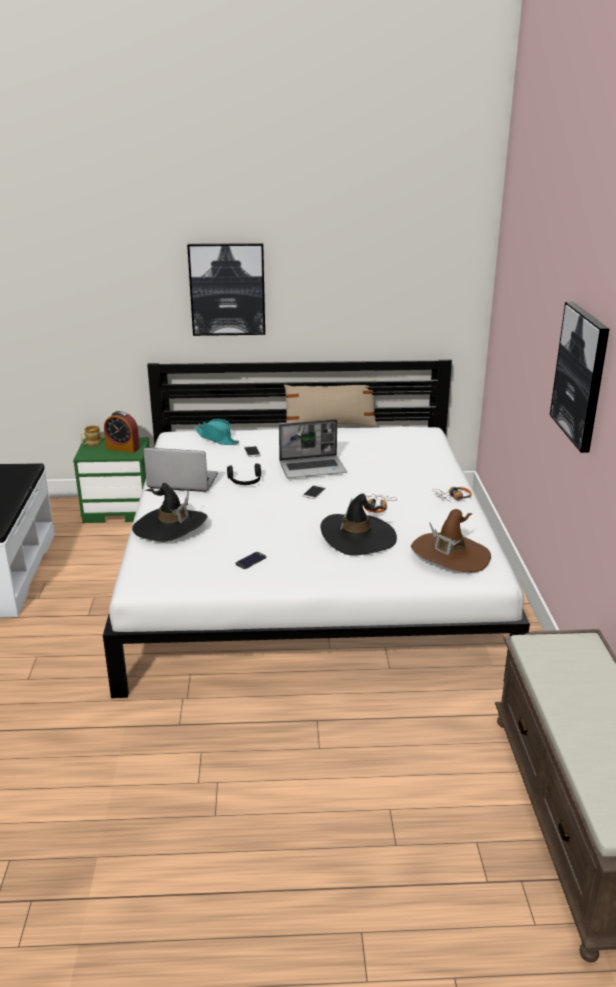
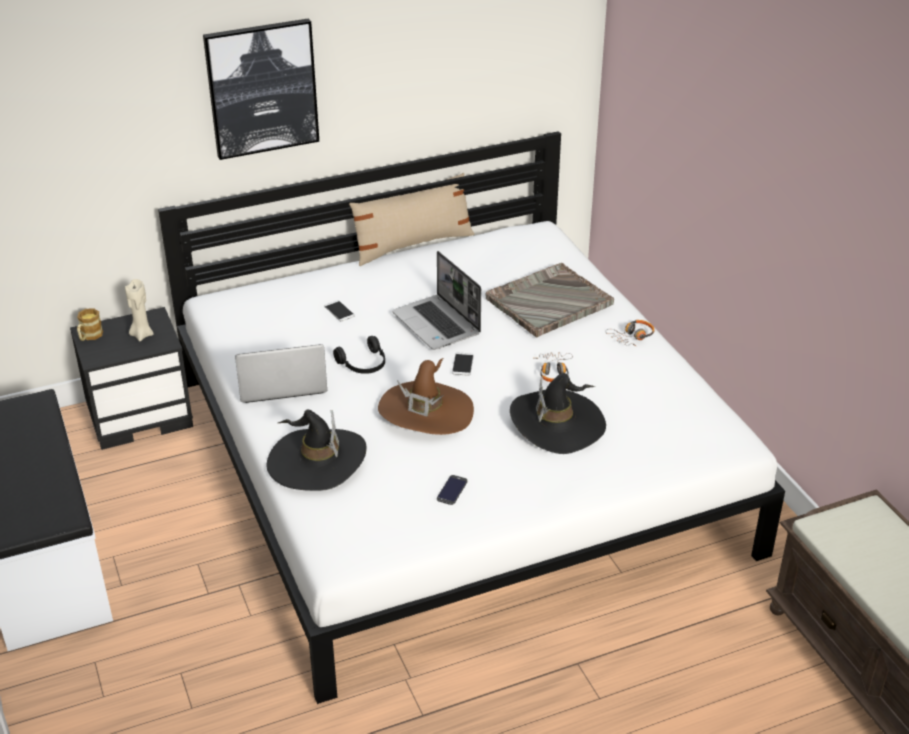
camera: 20 degrees left, 10 degrees up
green nightstand [73,437,150,523] -> black nightstand [70,307,193,450]
alarm clock [104,411,140,453] -> beige candle [125,279,154,341]
turquoise hat [194,419,239,445] -> none
laptop [279,419,347,478] -> laptop turned 90 degrees clockwise [392,251,481,350]
brown hat [411,509,491,572] -> brown hat moved to [378,358,474,435]
picture [550,302,609,453] -> none
none -> grey tray [486,263,614,338]

